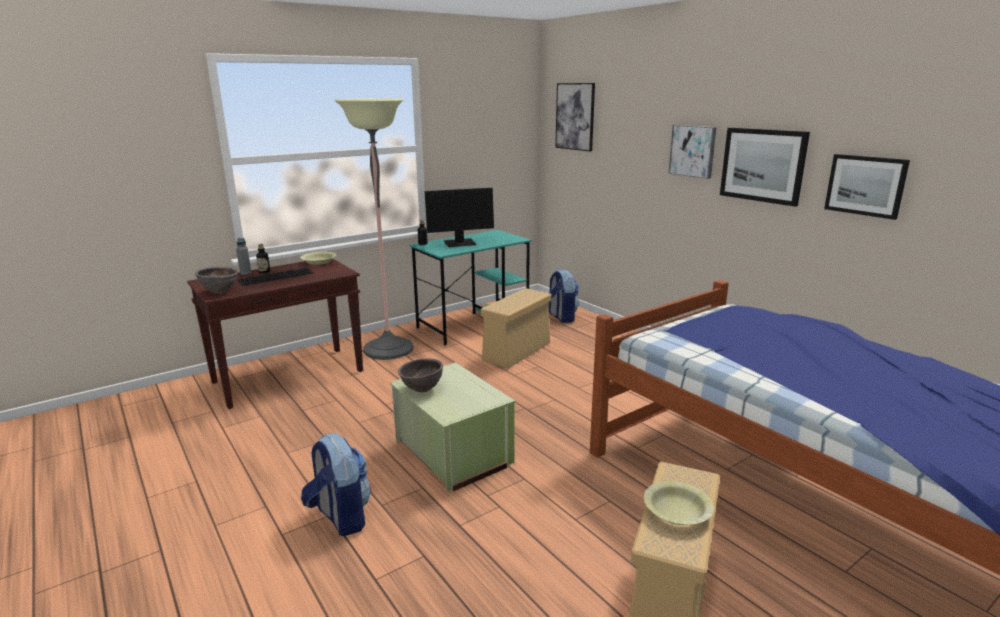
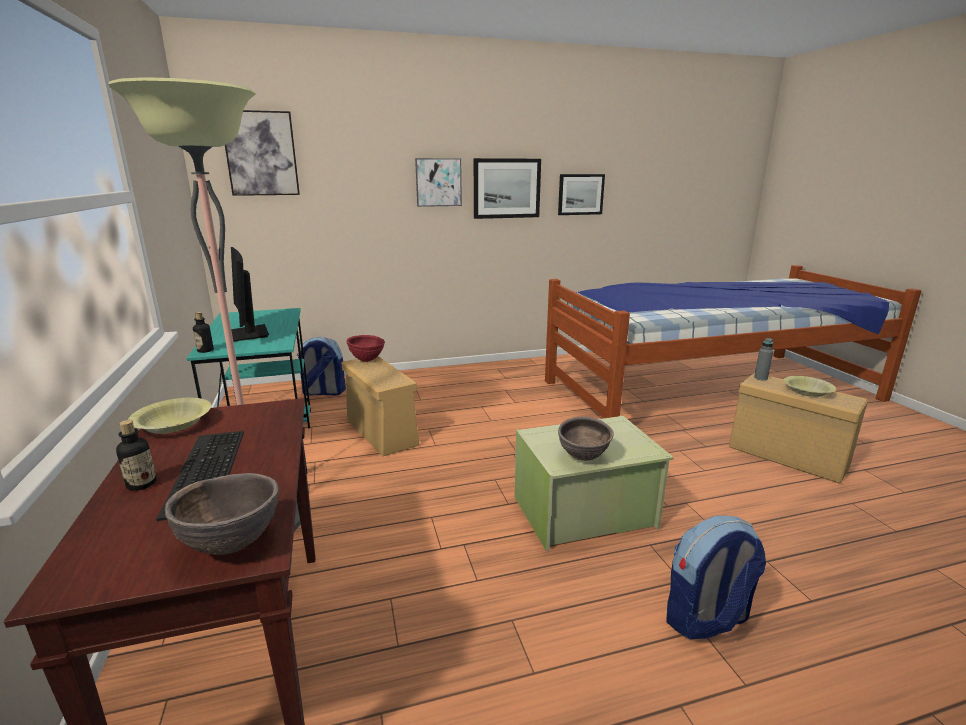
camera: 70 degrees left, 0 degrees up
grey bottle [236,238,251,274] -> grey bottle moved to [754,338,773,381]
monitor [424,188,494,247] -> monitor turned 150 degrees clockwise [231,247,269,341]
none -> red bowl [346,335,385,362]

